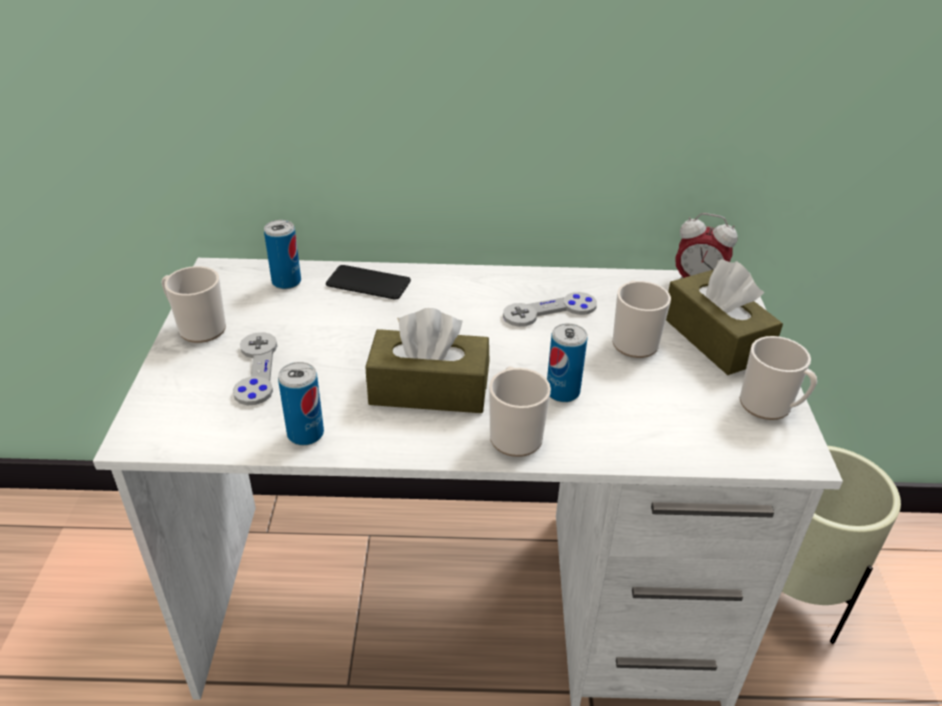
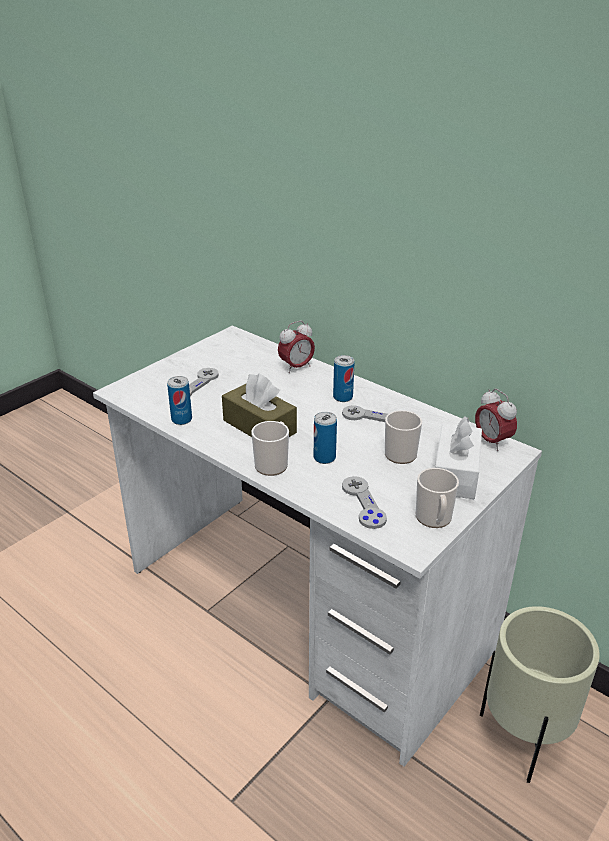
camera: 40 degrees right, 5 degrees down
mug [162,266,226,343] -> none
can [264,220,301,289] -> can moved to [333,355,354,402]
phone [326,265,411,299] -> alarm clock [278,321,315,373]
brown tissue box [666,259,783,375] -> white tissue box [435,416,482,499]
none -> grey game controller [342,476,387,529]

